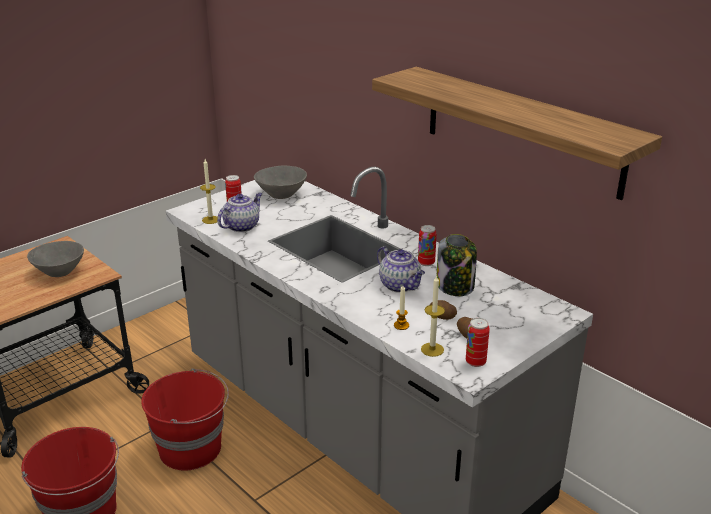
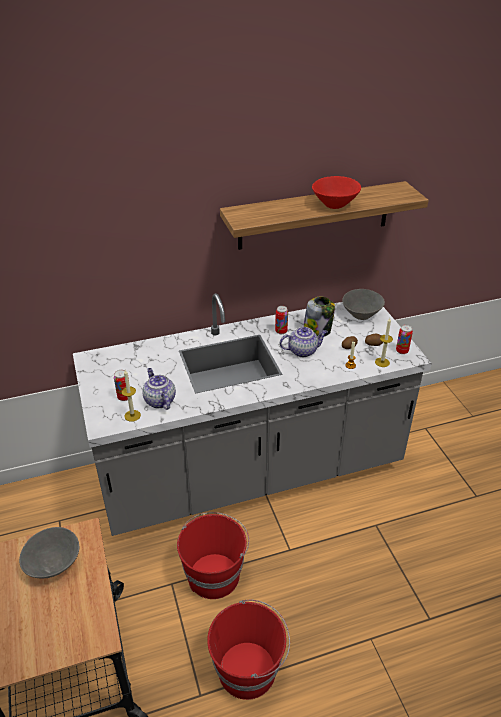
camera: 65 degrees left, 10 degrees up
grey bowl [254,166,307,199] -> grey bowl moved to [342,289,385,320]
none -> red bowl [312,176,361,209]

